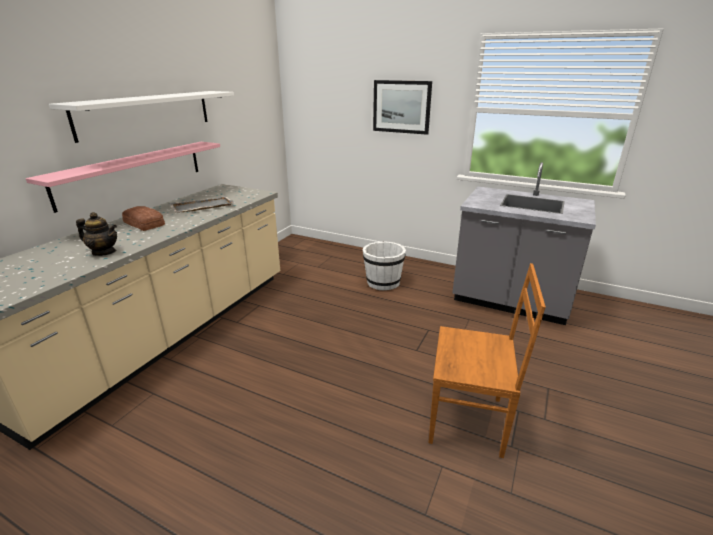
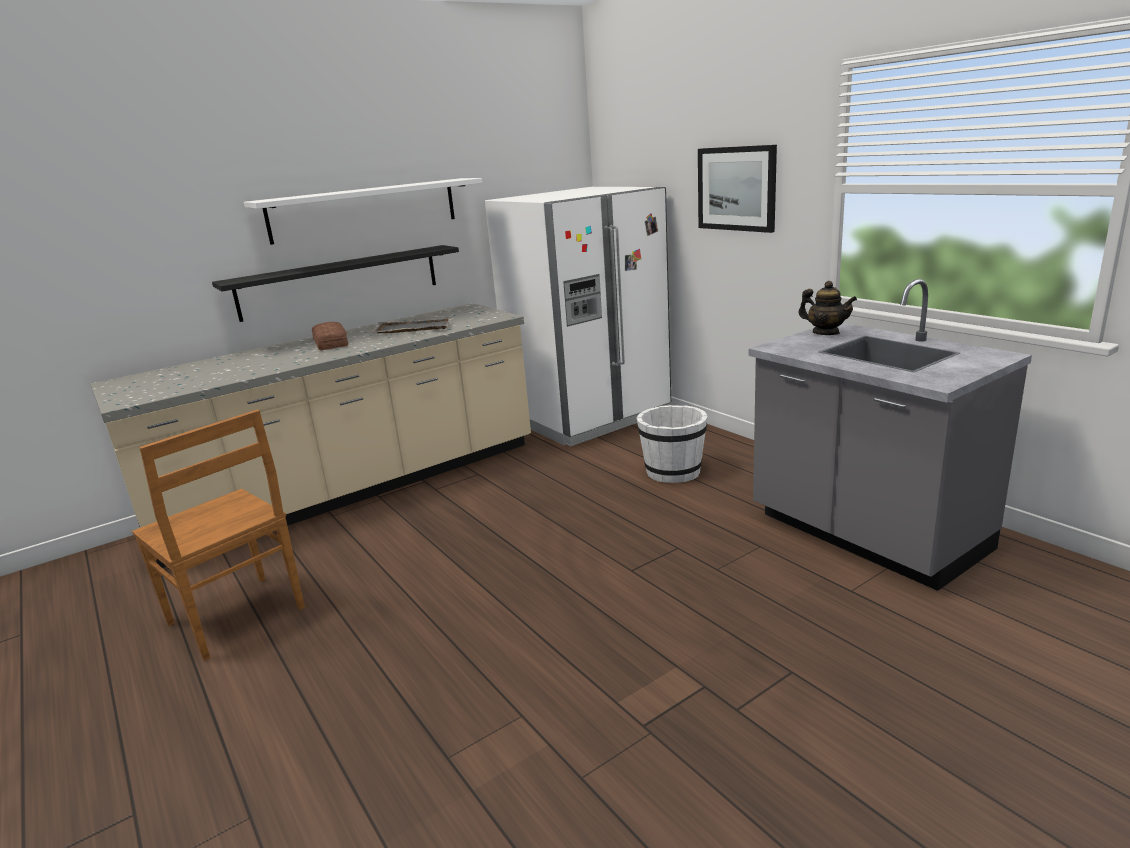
camera: 30 degrees right, 5 degrees down
pink shelf [26,142,220,213] -> black shelf [212,245,459,322]
teapot [76,212,117,256] -> teapot moved to [798,281,857,335]
brown chair [429,263,546,458] -> brown chair moved to [132,410,305,661]
none -> white fridge [485,187,671,447]

